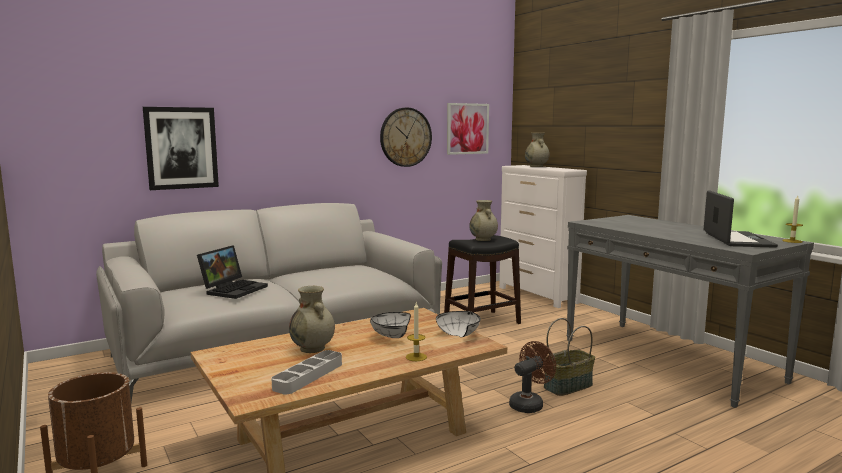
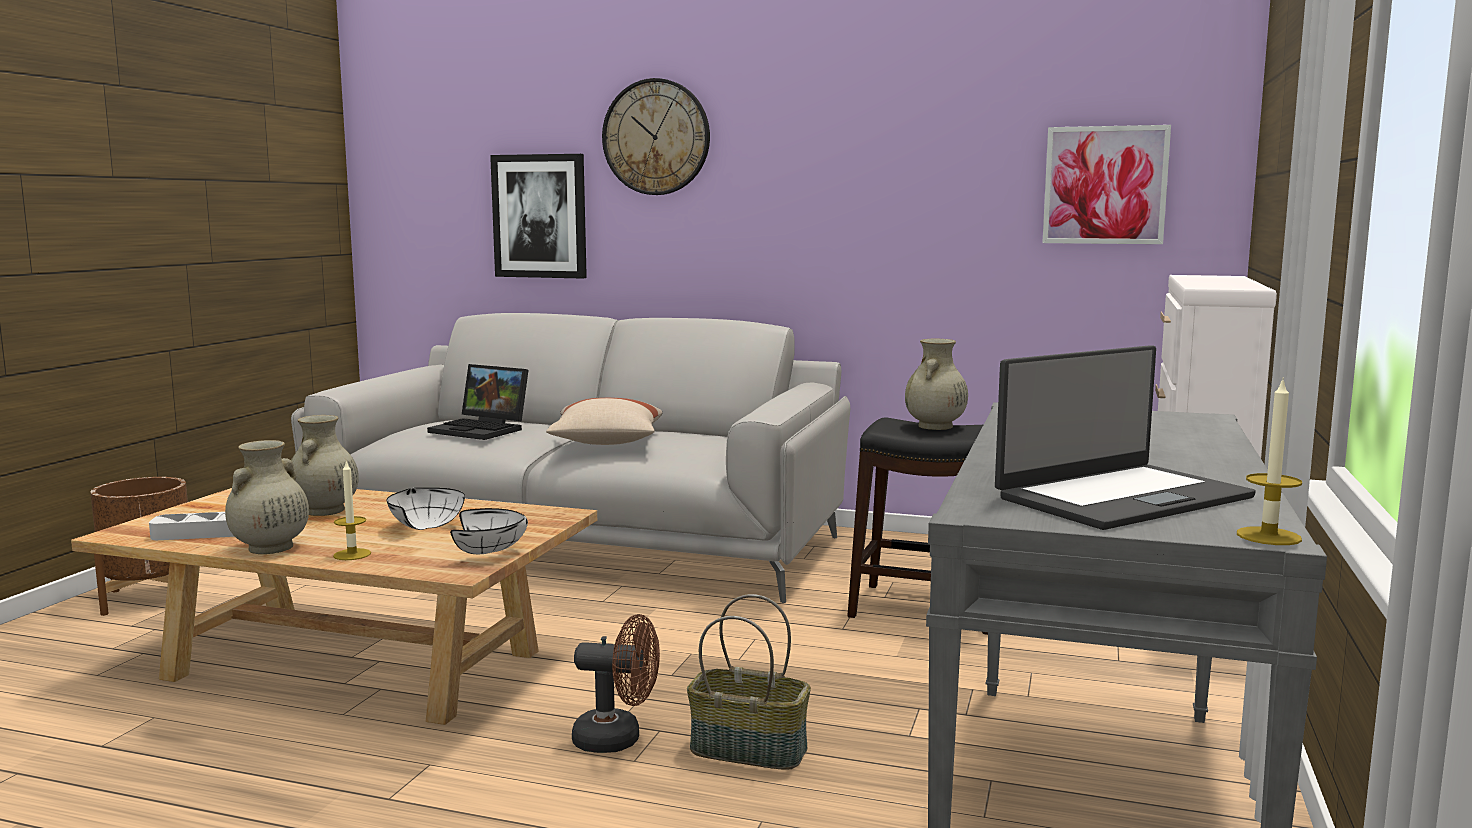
camera: 50 degrees right, 0 degrees up
laptop [197,245,268,299] -> laptop turned 45 degrees clockwise [427,364,528,440]
wall clock [380,107,432,167] -> wall clock moved to [602,78,710,195]
beige vase [525,133,550,167] -> beige vase moved to [225,440,309,554]
none -> beige pillow [546,398,662,445]

